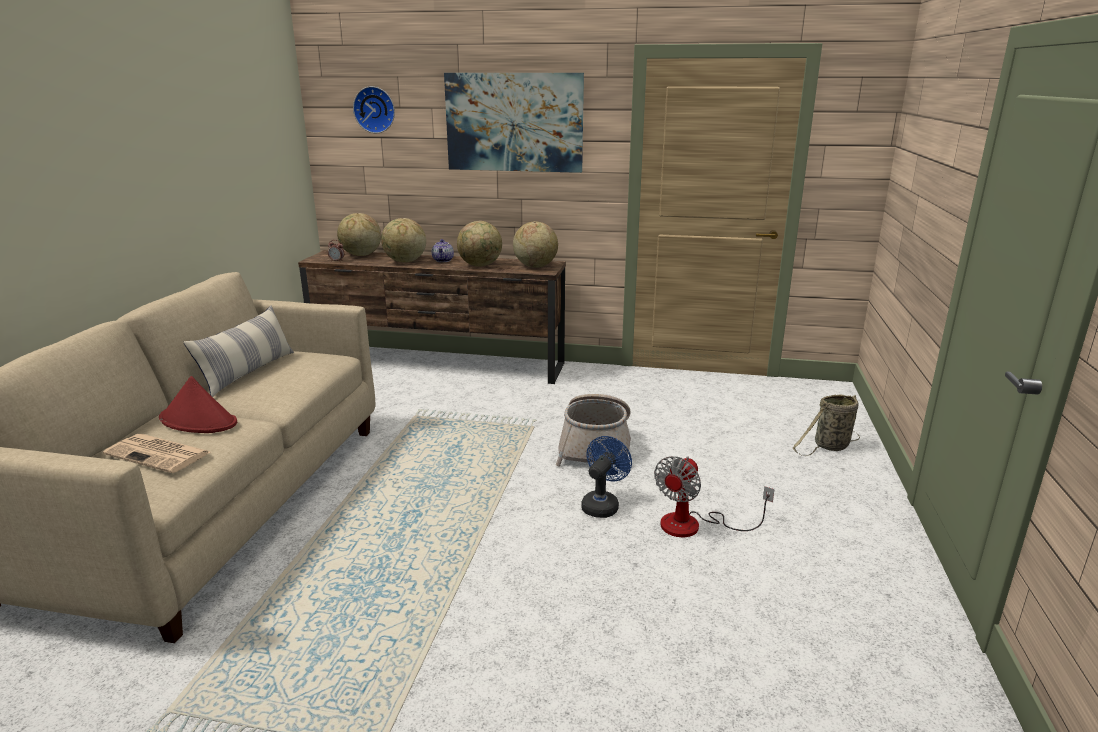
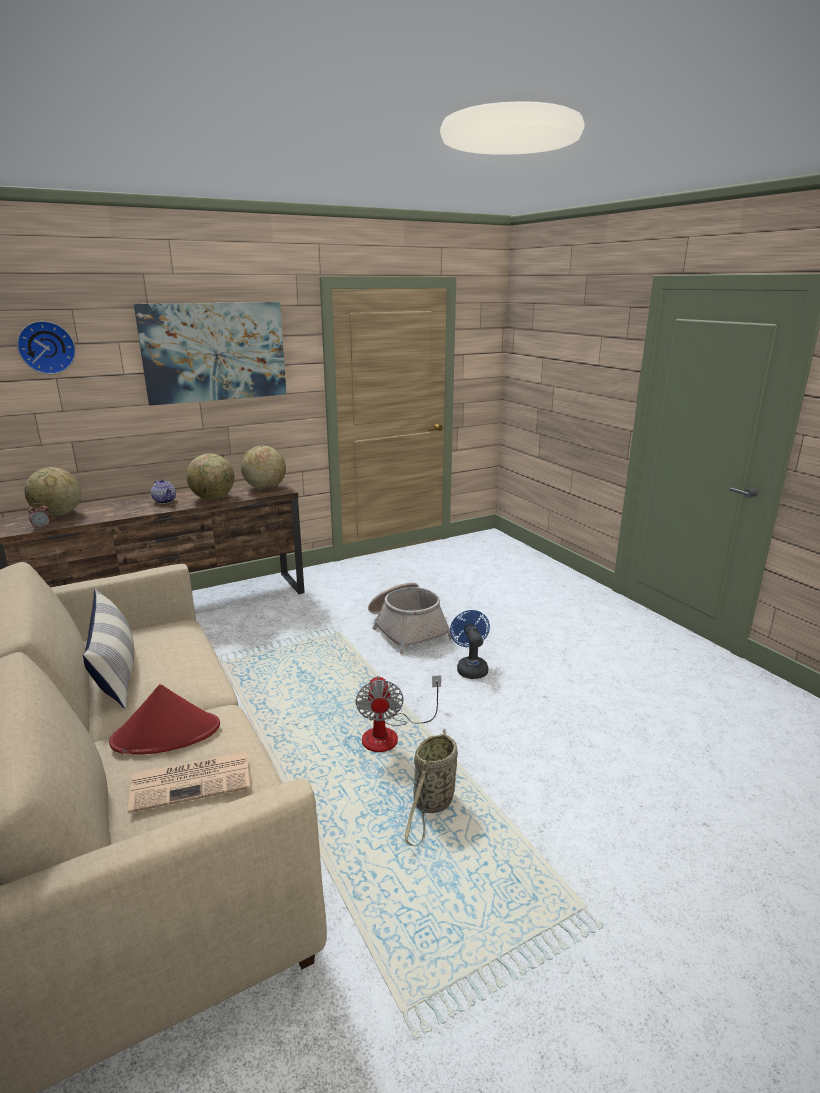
camera: 40 degrees left, 0 degrees up
globe [381,218,426,263] -> none
fan [654,456,775,537] -> fan moved to [355,675,441,752]
basket [793,394,860,456] -> basket moved to [404,729,458,846]

